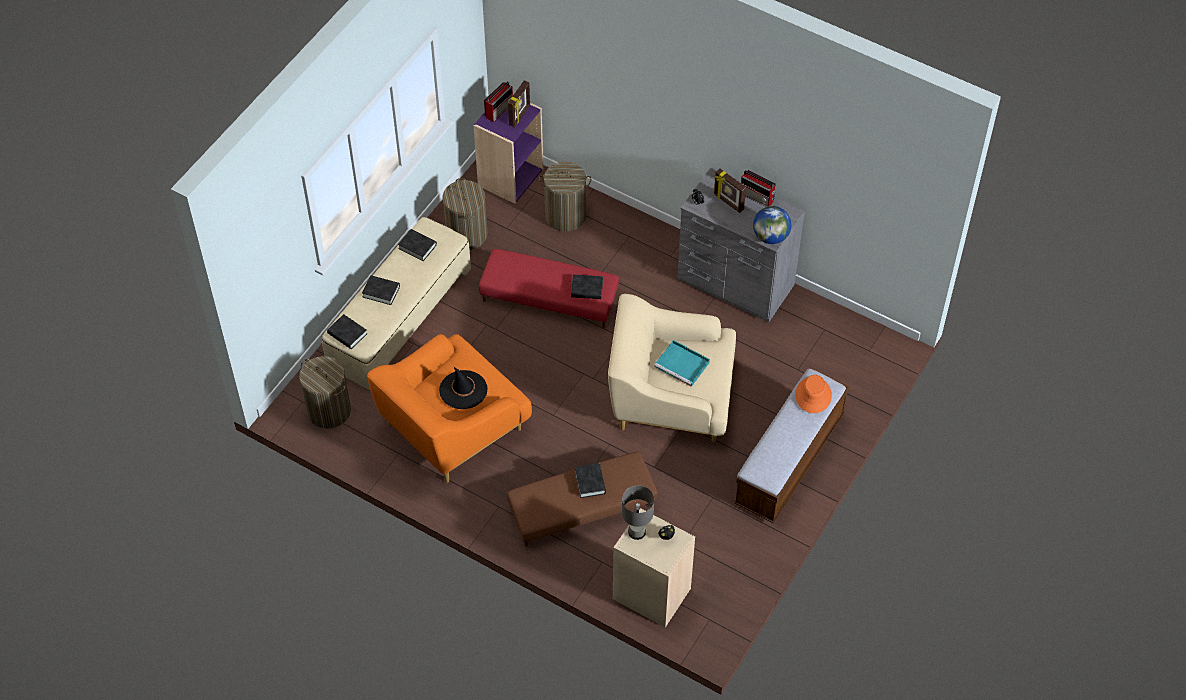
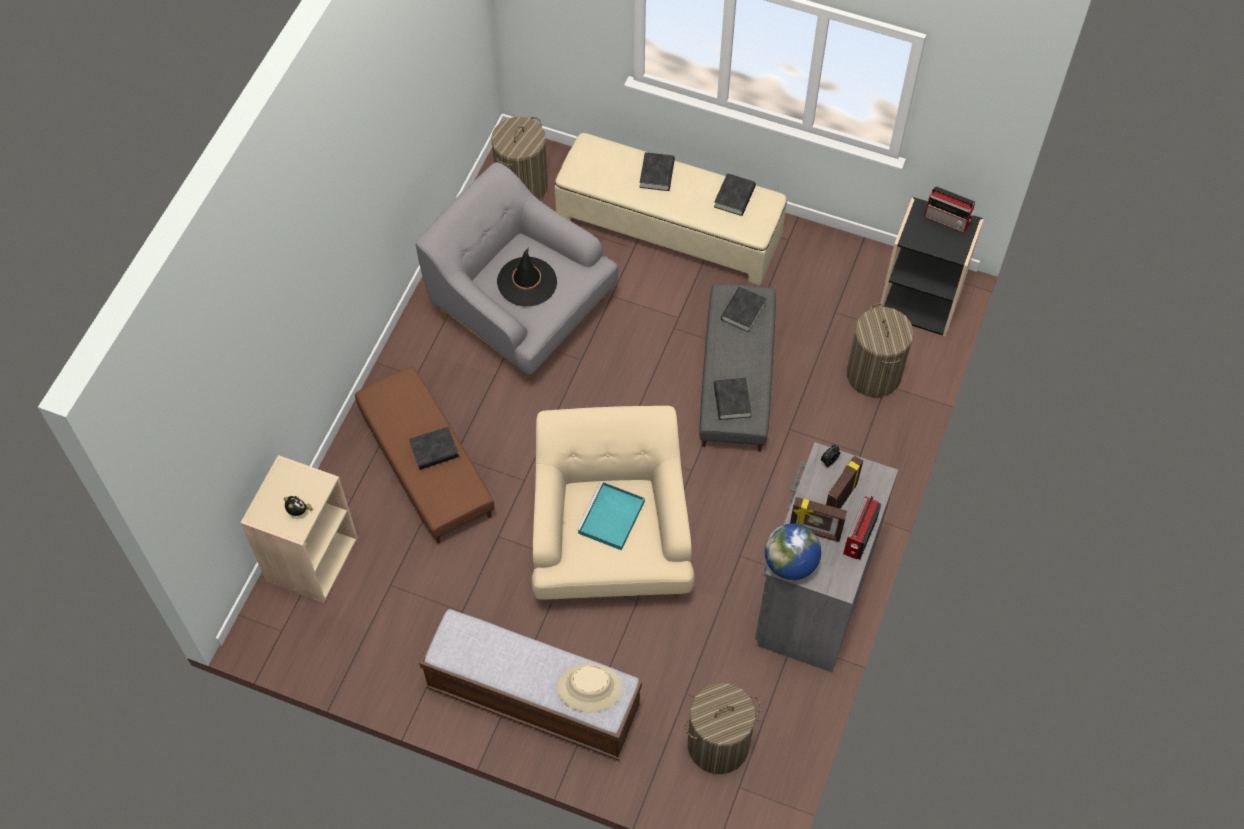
camera: 80 degrees right, 5 degrees up
black book [327,314,367,349] -> black book moved to [721,287,767,332]
orange armchair [367,334,532,483] -> grey armchair [416,162,618,380]
laundry basket [442,178,488,250] -> laundry basket moved to [685,683,761,774]
purple bookcase [473,103,544,204] -> black bookcase [879,197,984,337]
red ottoman [479,249,619,328] -> grey ottoman [700,284,776,452]
picture frame [508,80,530,127] -> picture frame moved to [790,497,847,542]
grey table lamp [622,485,654,540] -> none
orange hat [795,375,832,413] -> beige hat [557,664,622,713]

